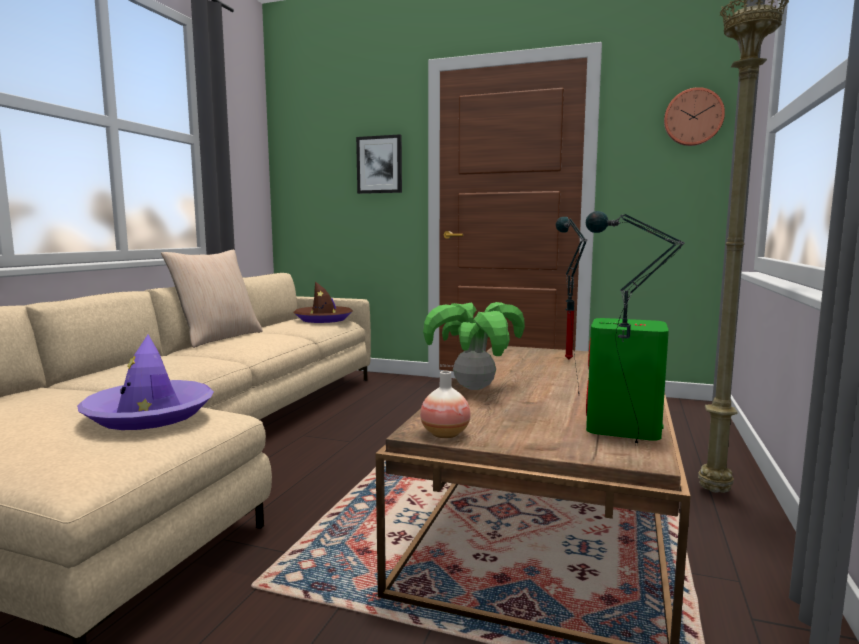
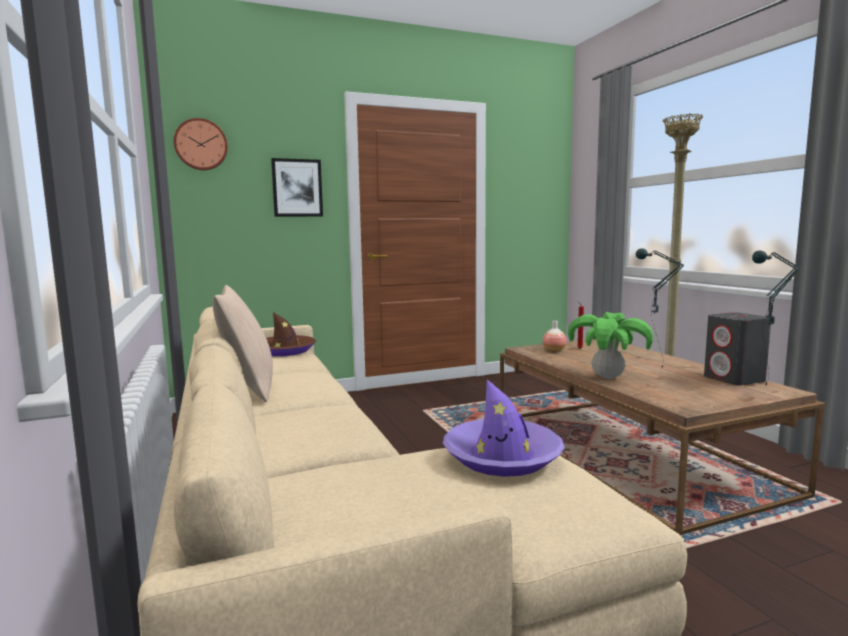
camera: 40 degrees left, 0 degrees up
vase [420,371,470,438] -> vase moved to [543,321,567,352]
green speaker [586,318,669,441] -> grey speaker [704,312,771,385]
wall clock [664,87,725,146] -> wall clock moved to [174,118,228,170]

